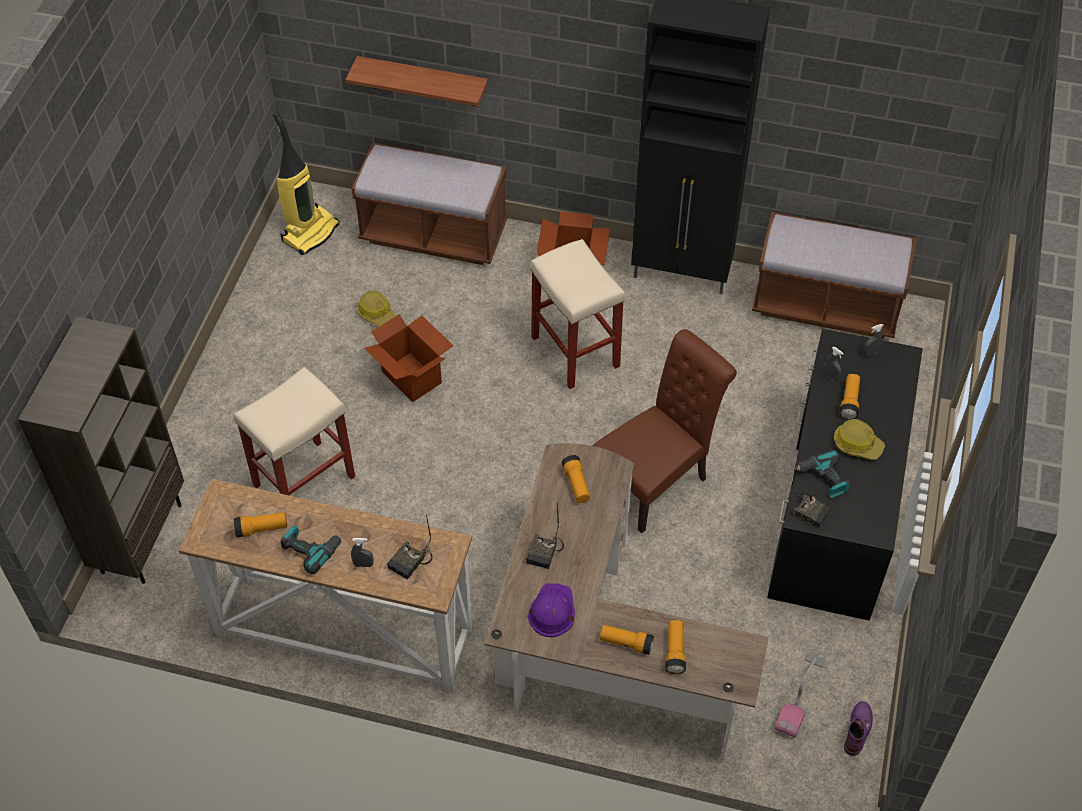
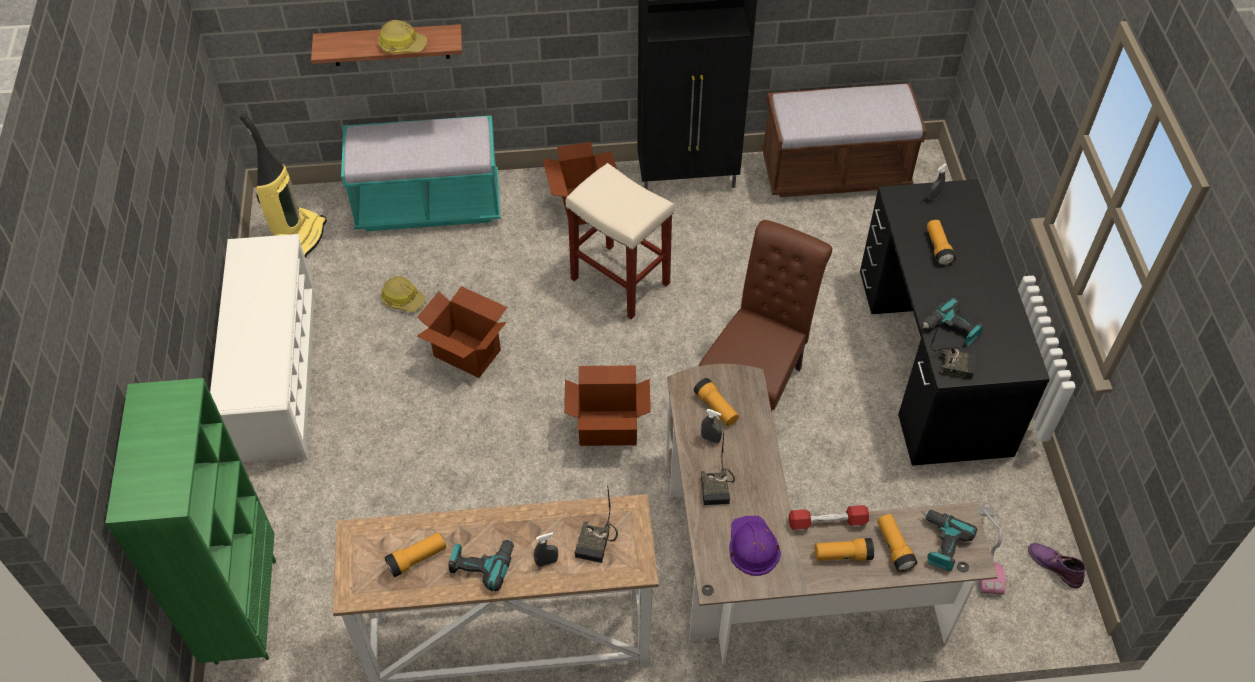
camera: 20 degrees left, 0 degrees up
brown bookcase [18,316,184,584] -> green bookcase [106,378,276,665]
beige stool [234,367,355,495] -> none
brown bench [352,143,508,265] -> turquoise bench [341,115,501,231]
grey spray bottle [824,347,844,381] -> grey spray bottle moved to [701,409,722,443]
hard hat [834,419,885,460] -> hard hat moved to [378,20,427,53]
purple boot [844,701,873,756] -> purple boot turned 45 degrees counterclockwise [1028,543,1086,588]
none -> white shoe rack [210,234,317,462]
none -> cardboard box [564,365,651,446]
none -> red dumbbell [789,505,869,530]
none -> power drill [922,510,977,571]

